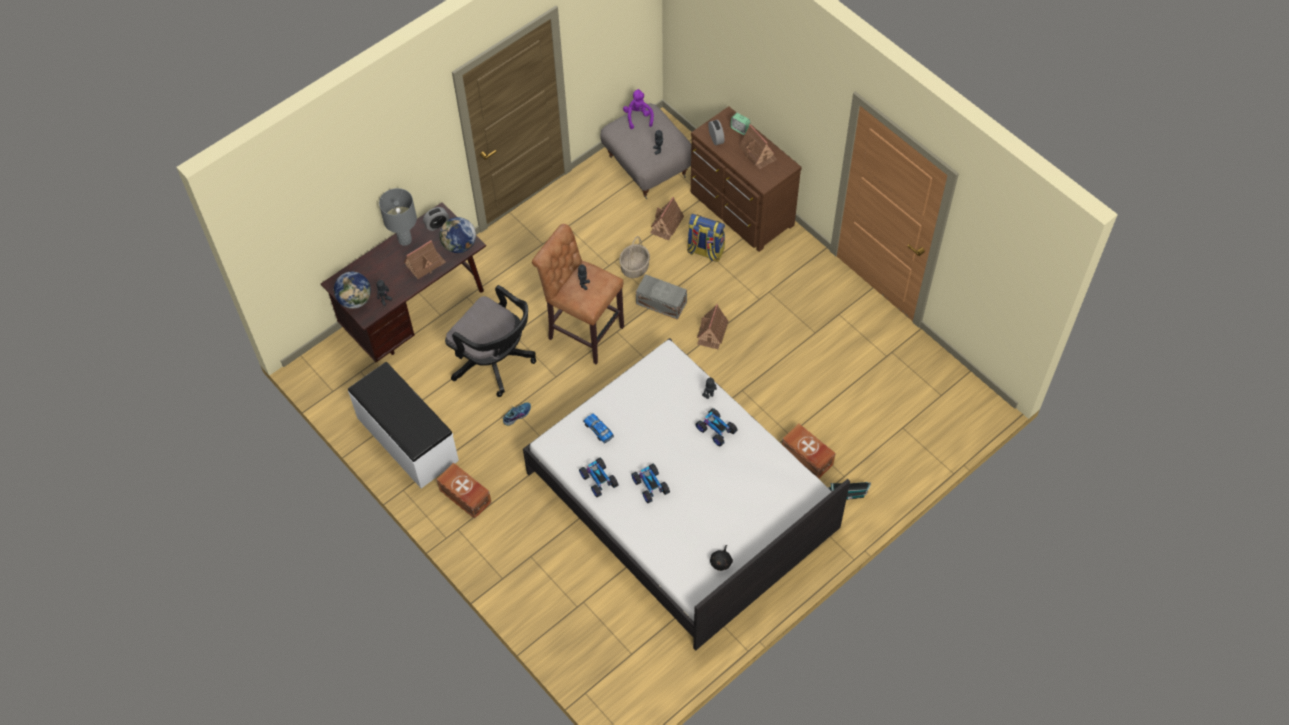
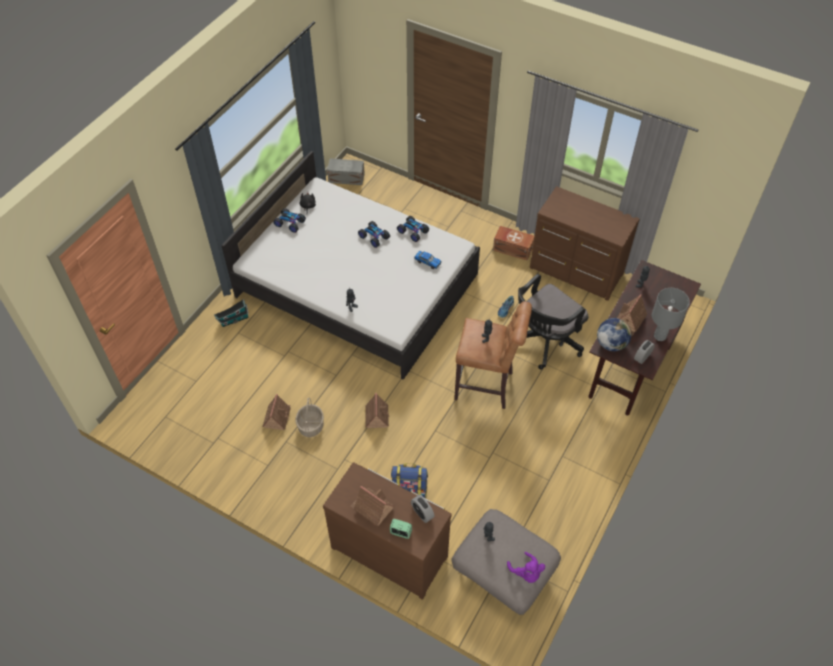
camera: 160 degrees right, 5 degrees down
globe [333,272,371,309] -> none
white bench [348,362,459,488] -> brown dresser [530,186,640,301]
black office chair [445,285,536,397] -> black office chair turned 60 degrees counterclockwise [518,274,589,370]
basket [619,236,650,278] -> basket moved to [296,397,324,437]
grey storage box [636,274,687,320] -> grey storage box moved to [327,158,365,185]
toy house [650,197,684,240] -> toy house moved to [262,394,291,430]
toy car [695,408,738,446] -> toy car moved to [273,208,306,233]
brown storage box [782,424,835,479] -> none

